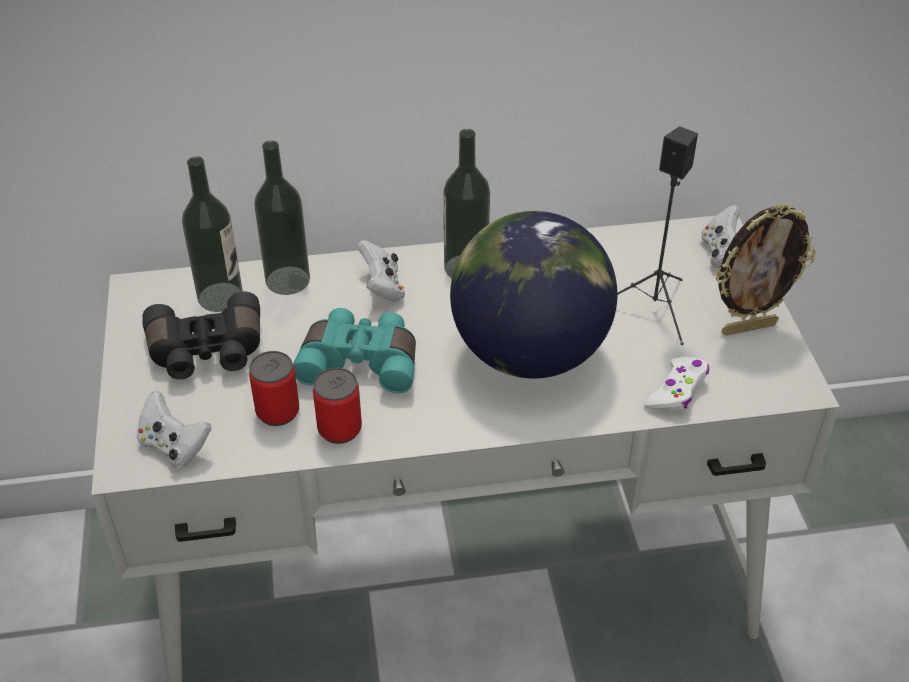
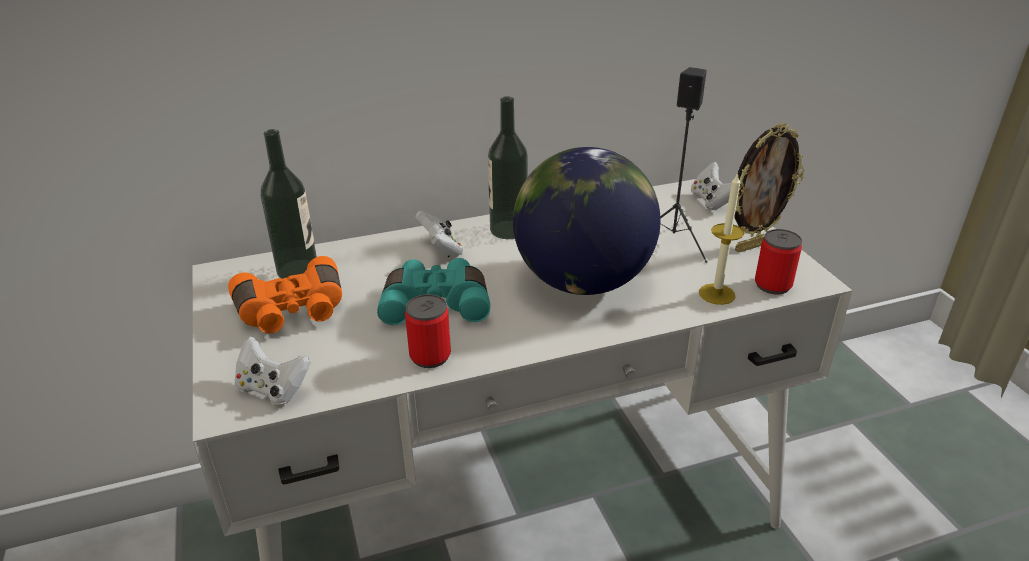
camera: 10 degrees left, 10 degrees down
black binoculars [142,291,260,380] -> orange binoculars [228,256,342,334]
can [249,351,299,426] -> can moved to [755,229,802,294]
bottle [254,141,310,295] -> none
white game controller [644,357,709,410] -> candle [699,173,744,305]

